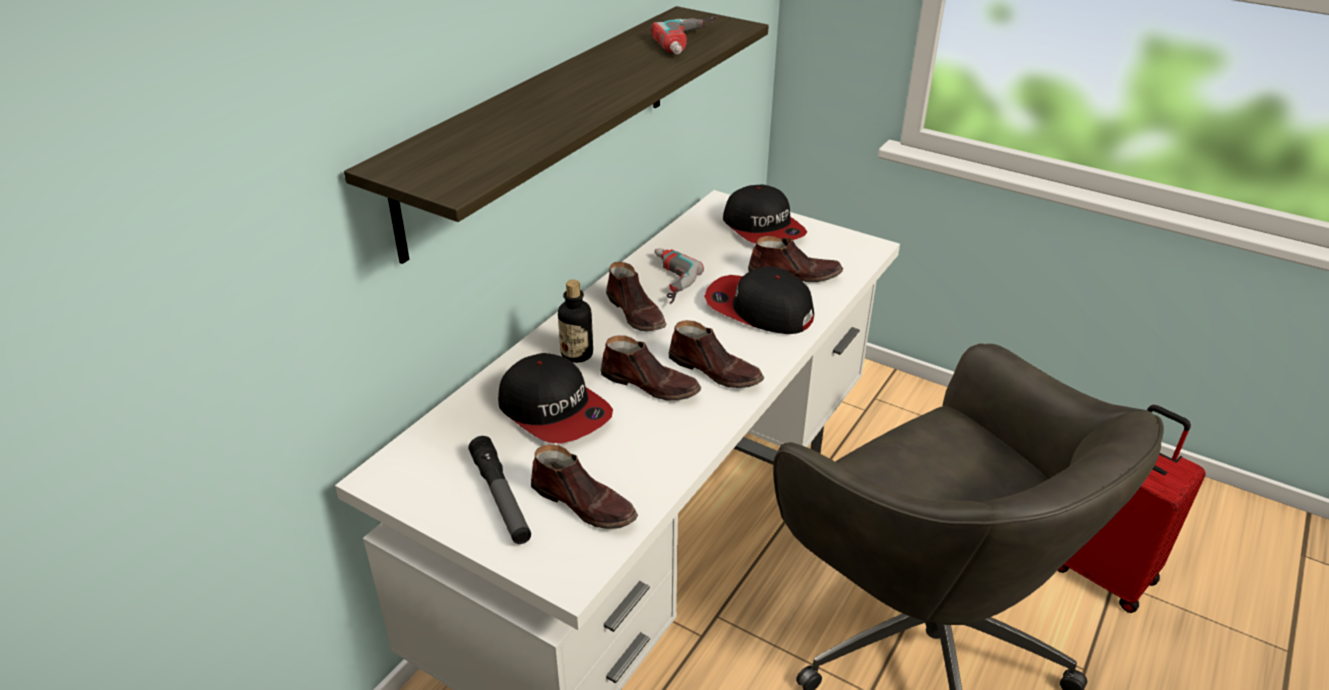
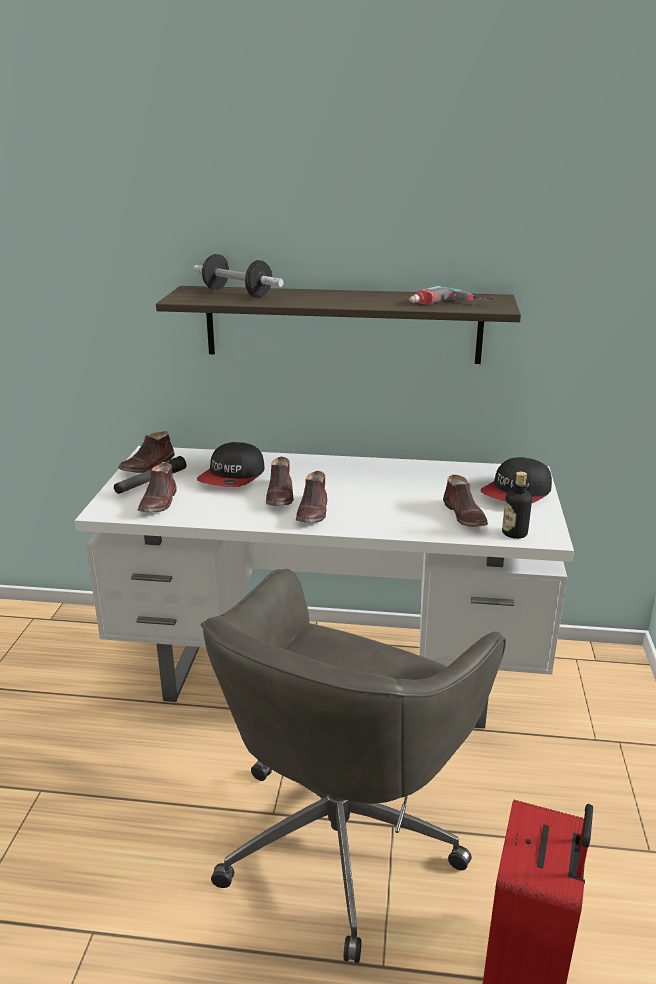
camera: 65 degrees right, 10 degrees down
bottle [558,280,593,363] -> bottle moved to [502,471,532,539]
brown shoe [606,262,667,332] -> brown shoe moved to [118,431,175,473]
power drill [654,248,704,304] -> none
cap [704,266,814,334] -> none
none -> dumbbell [193,254,284,297]

